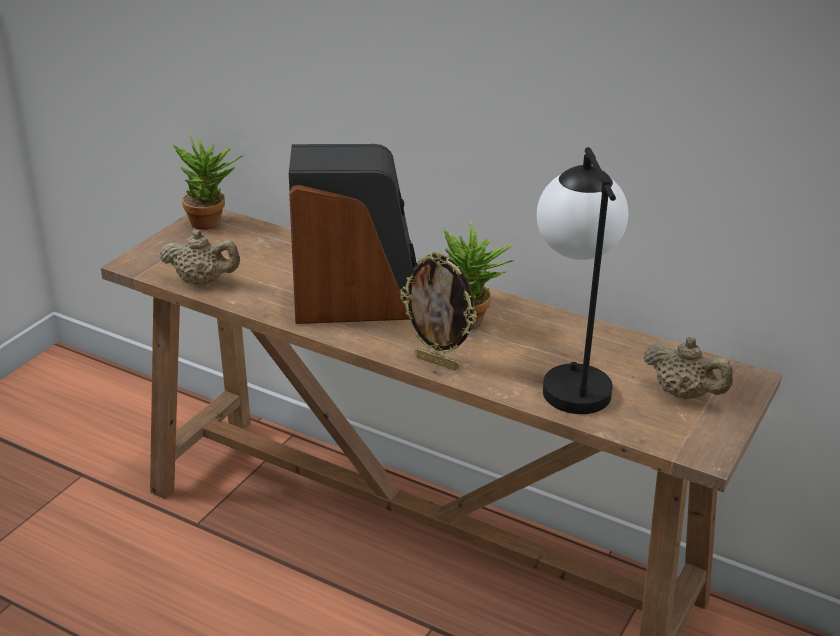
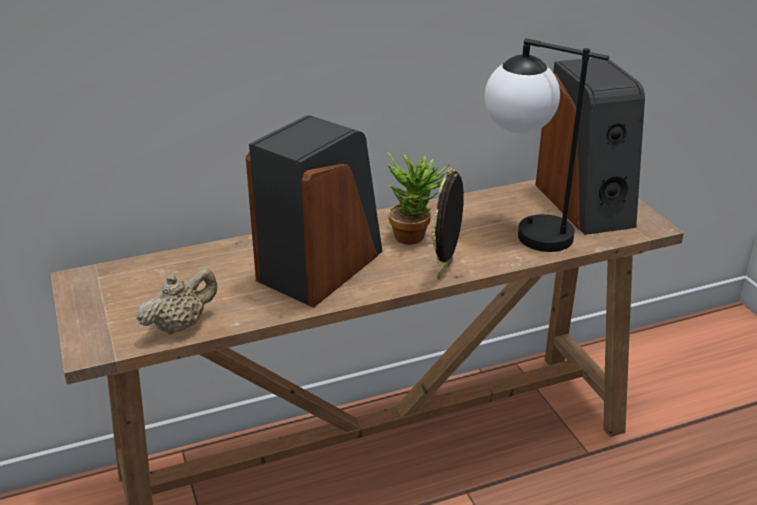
camera: 50 degrees left, 0 degrees up
potted plant [173,135,244,230] -> none
picture frame [400,252,477,370] -> picture frame turned 135 degrees clockwise [431,168,464,280]
beige teapot [643,337,733,399] -> speaker [535,58,645,235]

